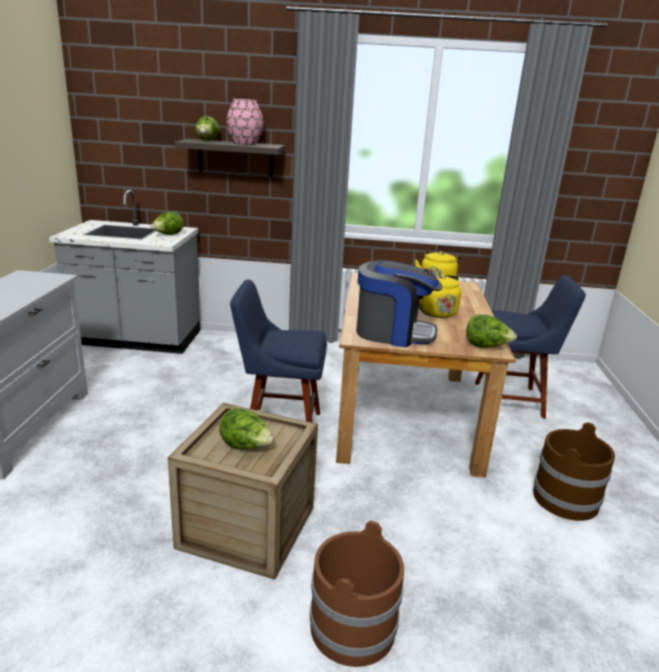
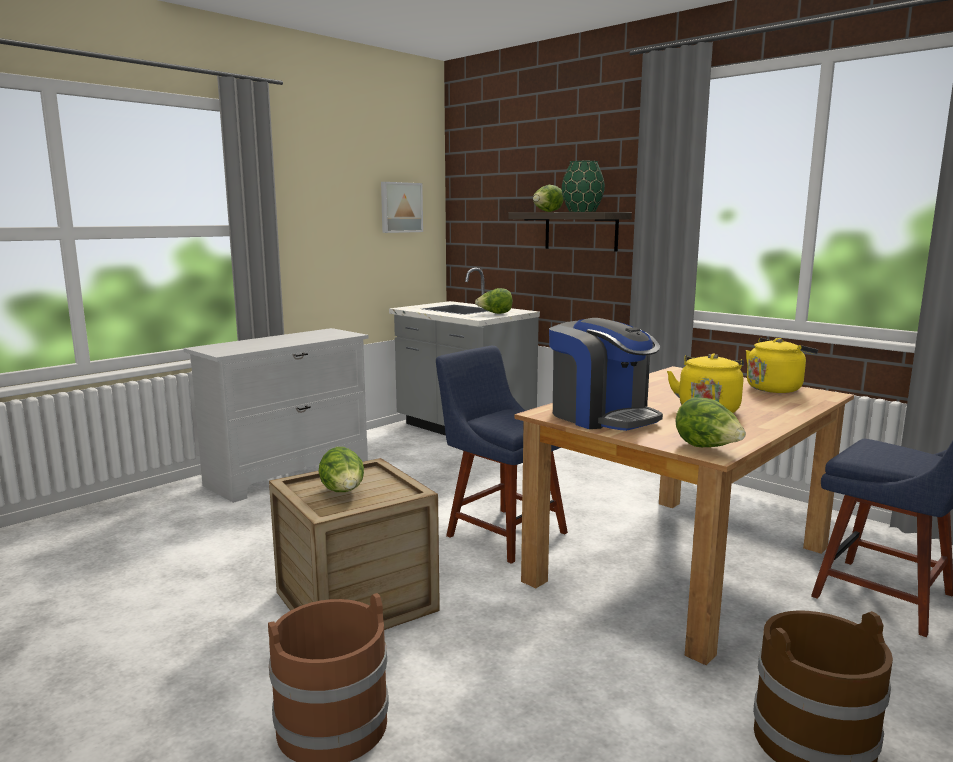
camera: 40 degrees right, 10 degrees down
pink vase [226,99,263,145] -> green vase [562,161,605,212]
none -> picture [381,182,423,233]

